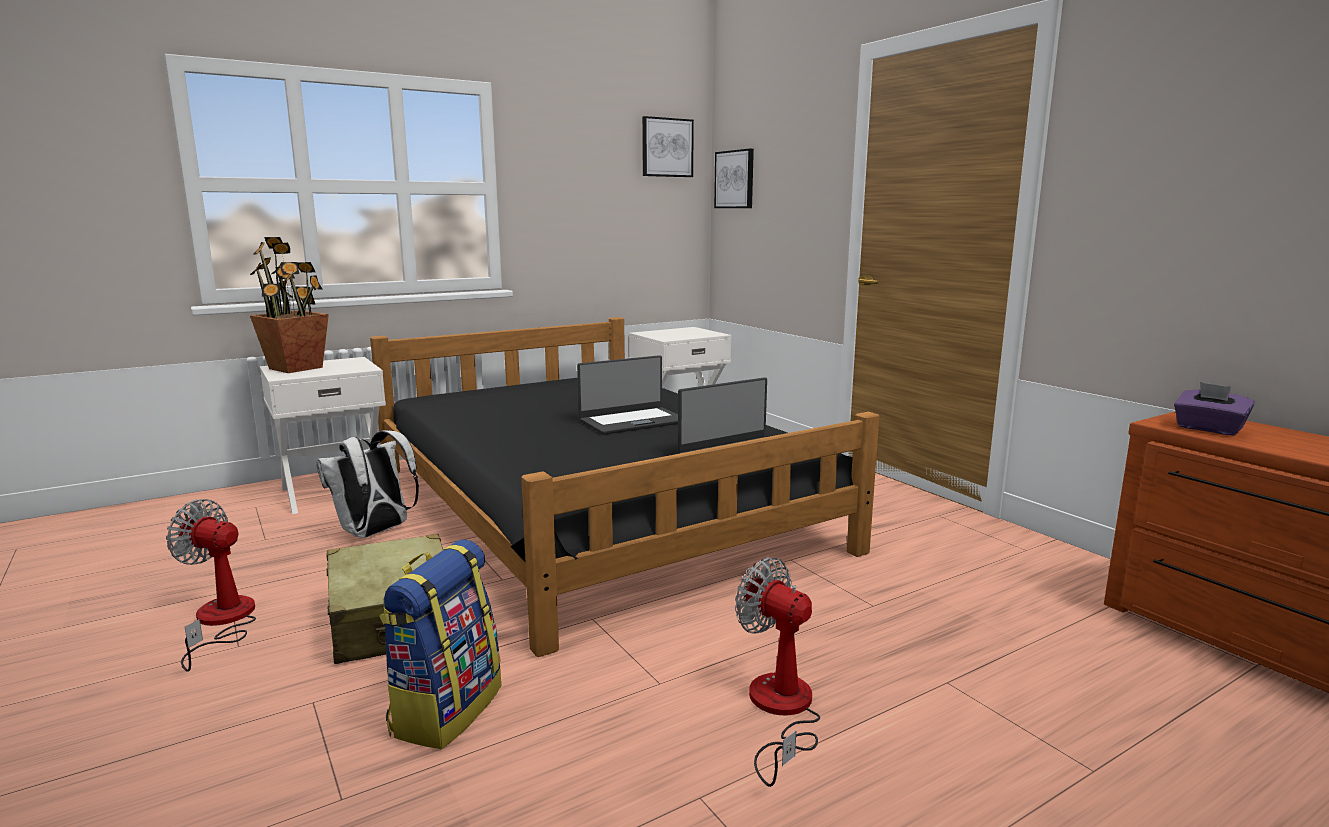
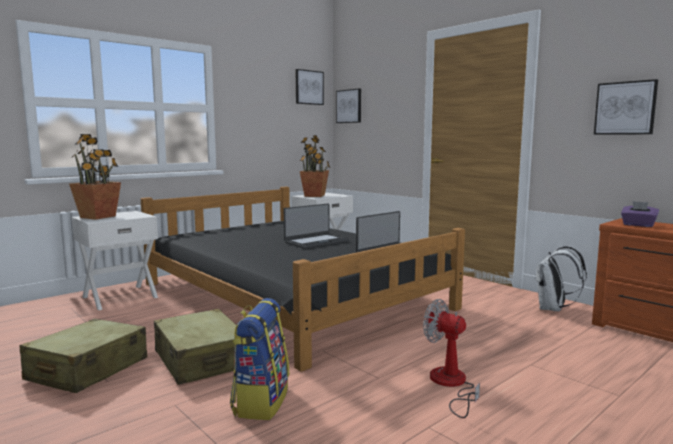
camera: 10 degrees left, 5 degrees down
fan [166,499,256,672] -> beige suitcase [19,319,148,393]
white backpack [316,430,419,538] -> white backpack moved to [535,246,587,312]
none -> potted plant [299,135,330,197]
none -> picture [594,79,658,135]

